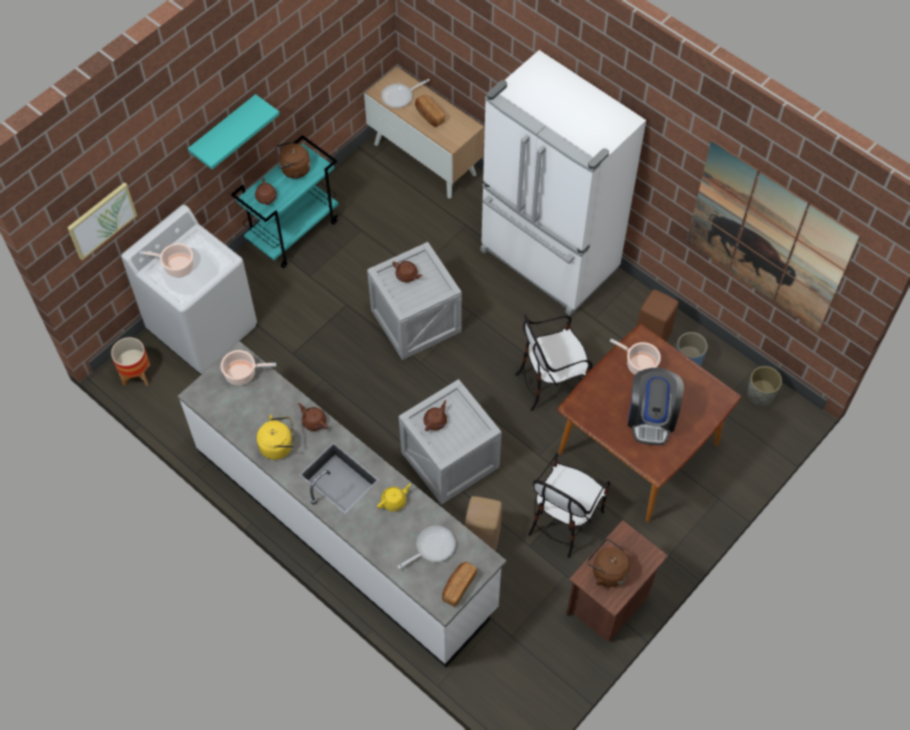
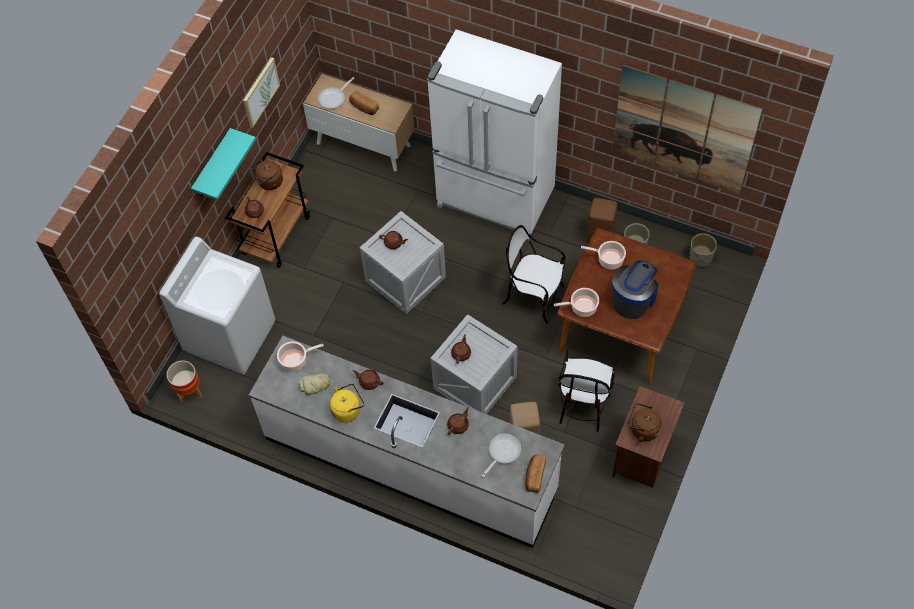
camera: 15 degrees left, 0 degrees up
picture [67,182,137,260] -> picture moved to [243,57,280,128]
cooking pot [139,243,194,277] -> cooking pot moved to [554,288,599,317]
turquoise cart [231,135,339,268] -> brown cart [225,152,310,268]
yellow teapot [377,483,411,511] -> brown teapot [447,407,469,435]
chair [515,314,593,411] -> chair turned 60 degrees clockwise [502,225,566,324]
coffee machine [628,368,684,445] -> coffee machine turned 135 degrees counterclockwise [612,260,659,319]
none -> bread [299,373,330,395]

